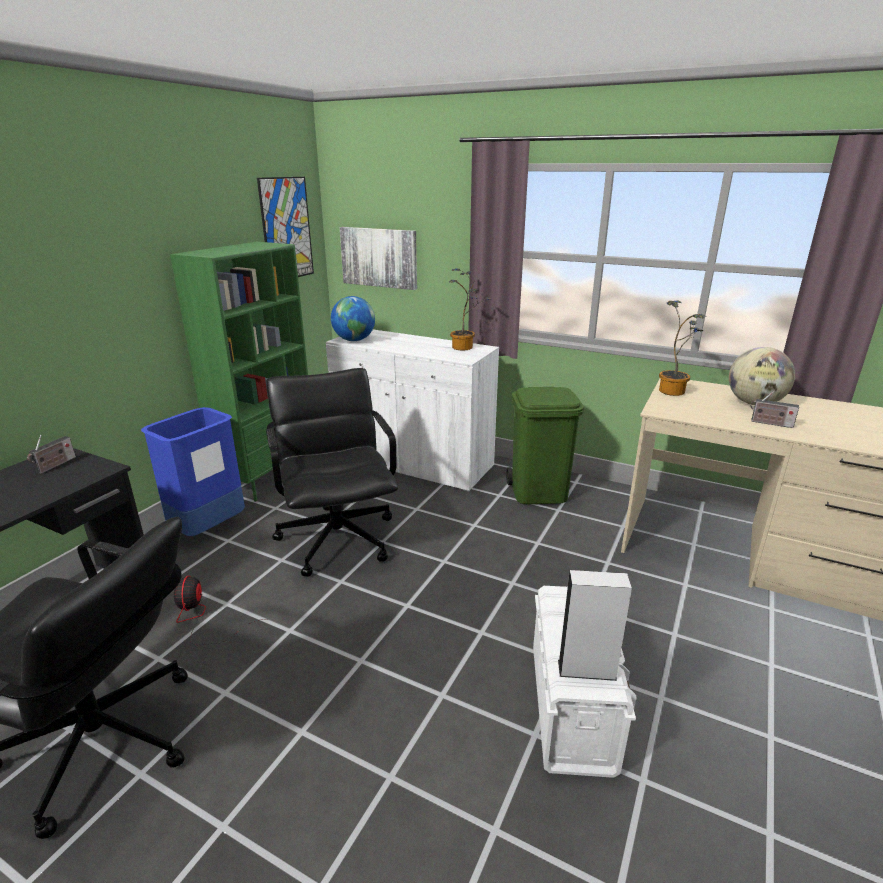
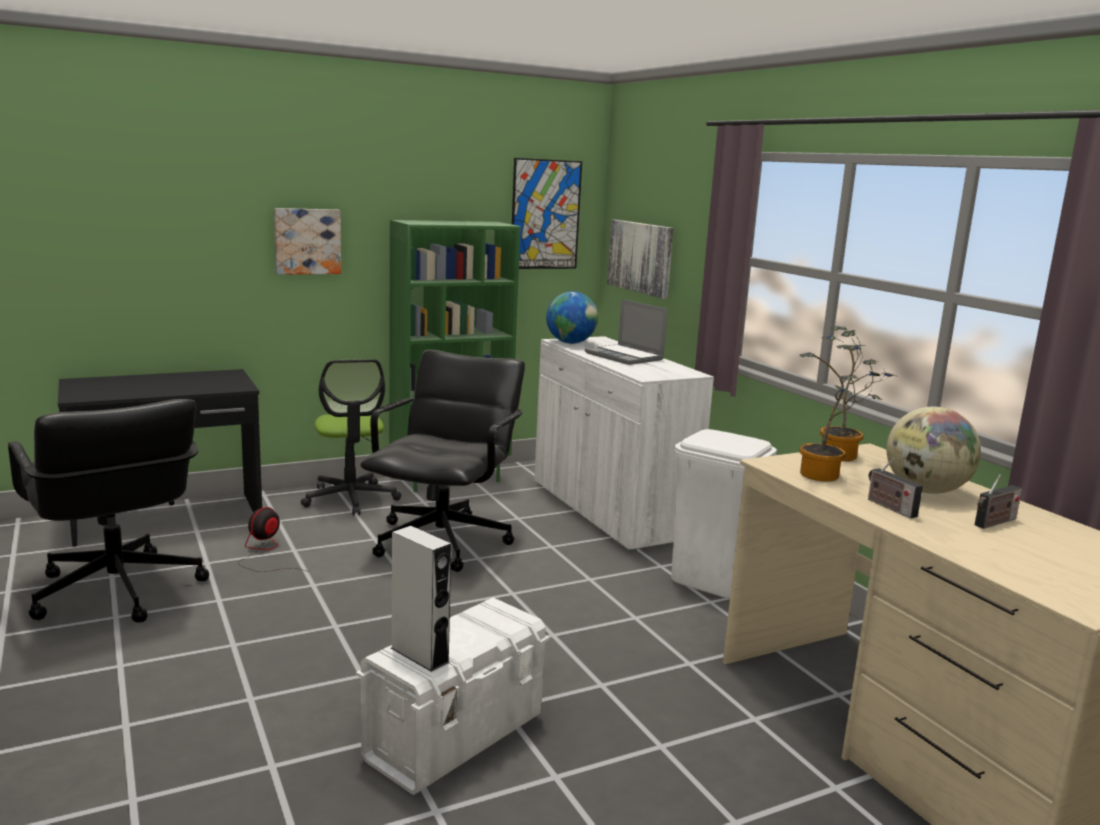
camera: 35 degrees right, 10 degrees down
radio [27,435,76,474] -> radio moved to [974,474,1022,529]
blue trash can [141,407,245,536] -> office chair [301,359,401,515]
potted plant [449,268,491,350] -> potted plant moved to [799,336,882,481]
green trash can [506,387,584,504] -> white trash can [671,429,777,598]
none -> picture [274,208,341,275]
none -> laptop [585,299,668,365]

